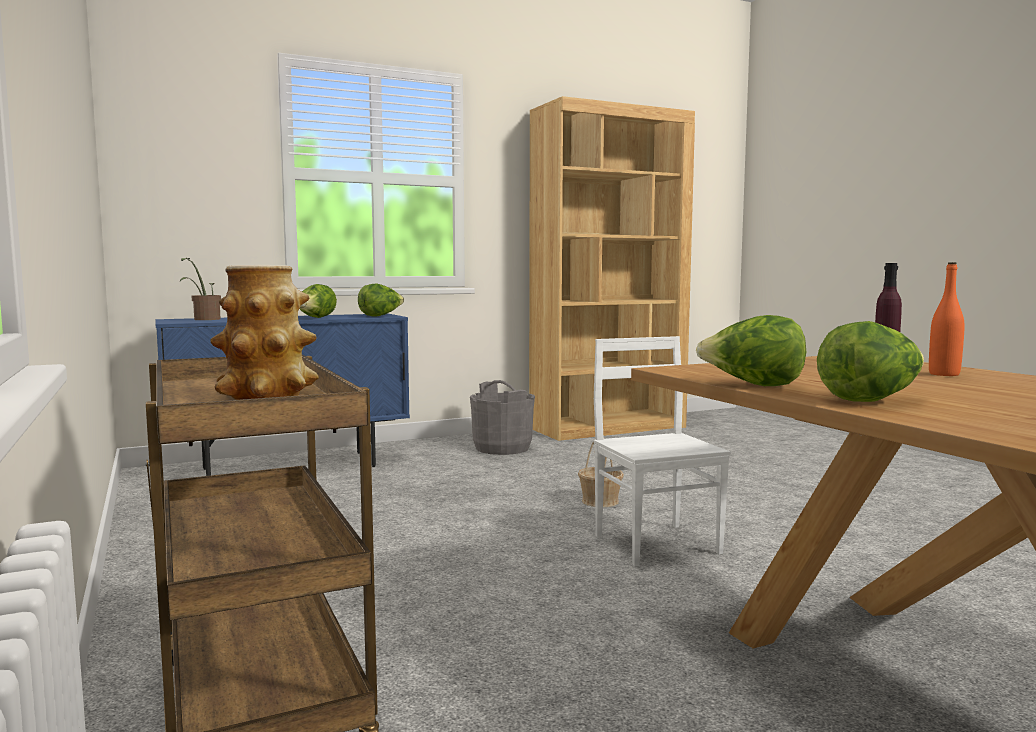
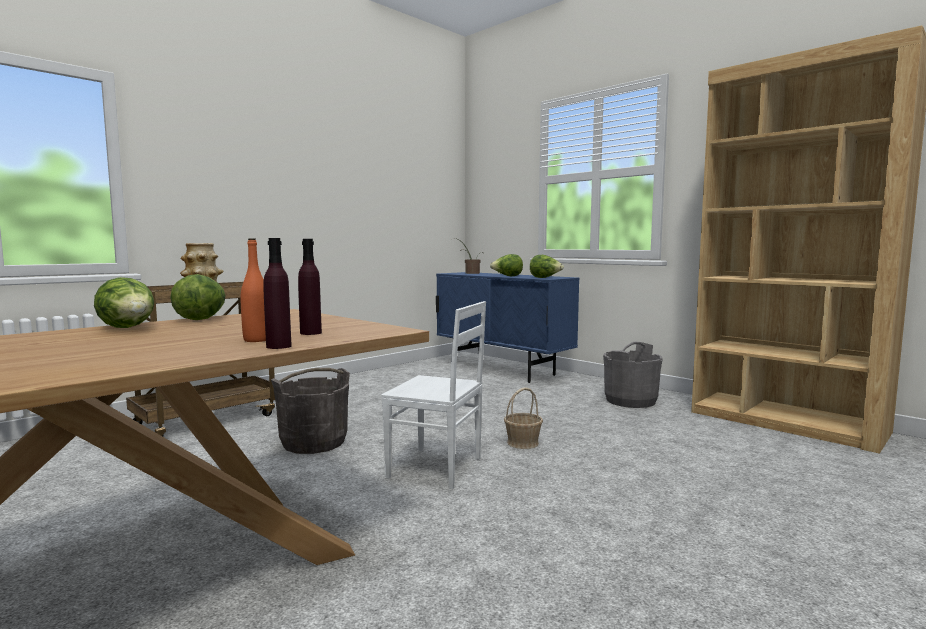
camera: 70 degrees right, 0 degrees up
white chair [594,336,731,566] -> white chair turned 60 degrees clockwise [381,301,486,489]
none -> purple bottle [264,238,292,349]
none -> grey bucket [271,368,350,454]

